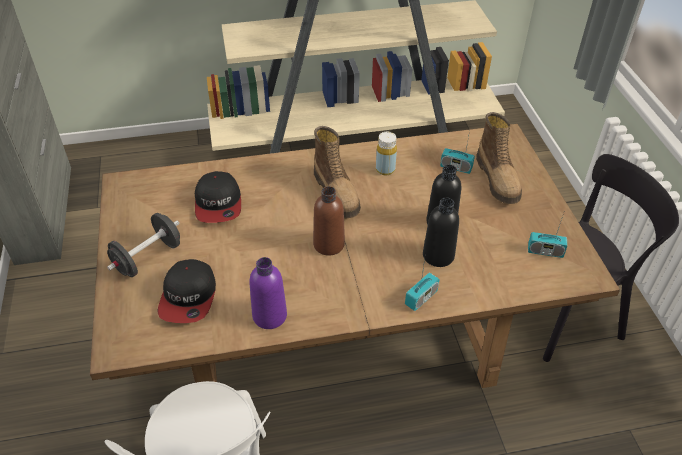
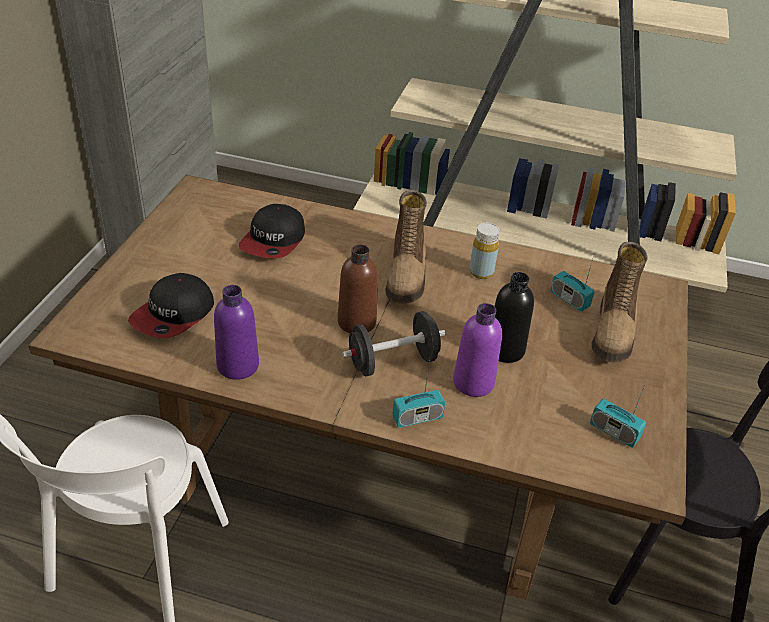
camera: 25 degrees right, 5 degrees down
black dumbbell [107,213,180,277] -> black dumbbell moved to [342,311,446,376]
black bottle [423,198,459,267] -> purple bottle [453,303,502,397]

